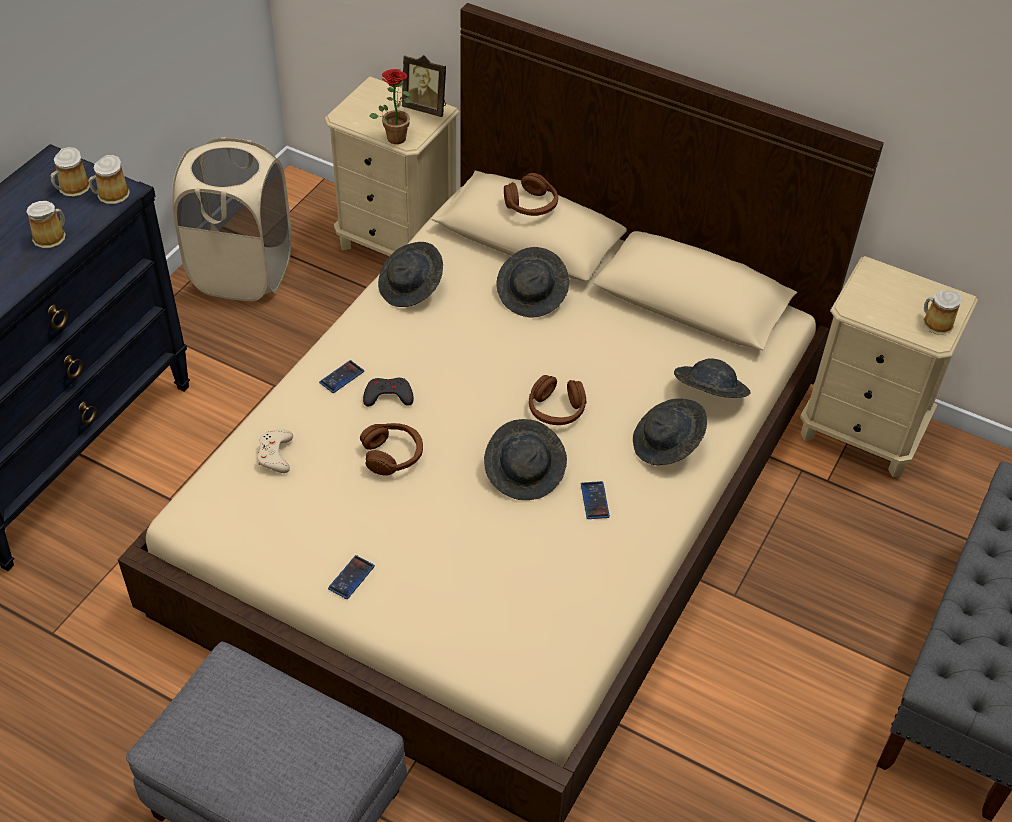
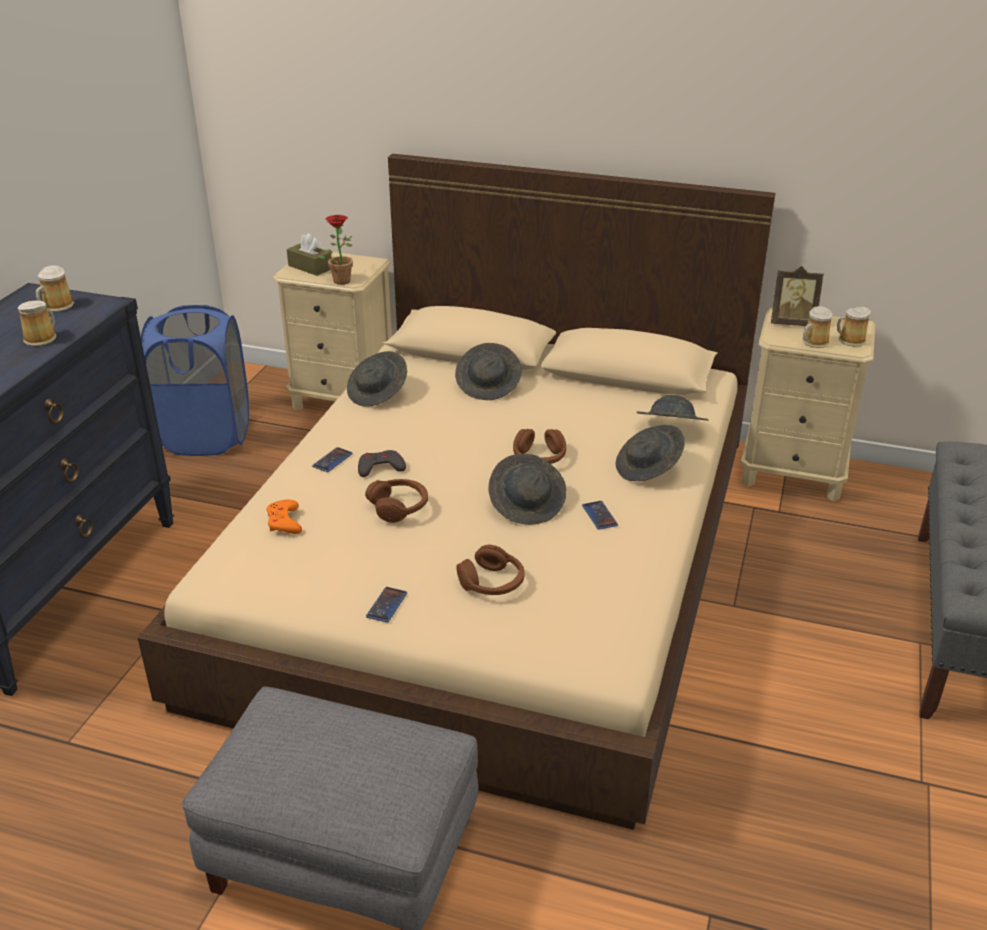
camera: 10 degrees left, 15 degrees down
mug [89,155,130,204] -> mug moved to [802,306,832,348]
beige laundry basket [172,137,291,301] -> blue laundry basket [141,305,249,456]
beige game controller [257,429,293,473] -> orange game controller [267,500,302,534]
picture frame [402,55,446,117] -> picture frame moved to [771,266,824,326]
brown headphones [504,173,558,216] -> brown headphones moved to [456,545,524,595]
none -> brown tissue box [287,233,332,276]

